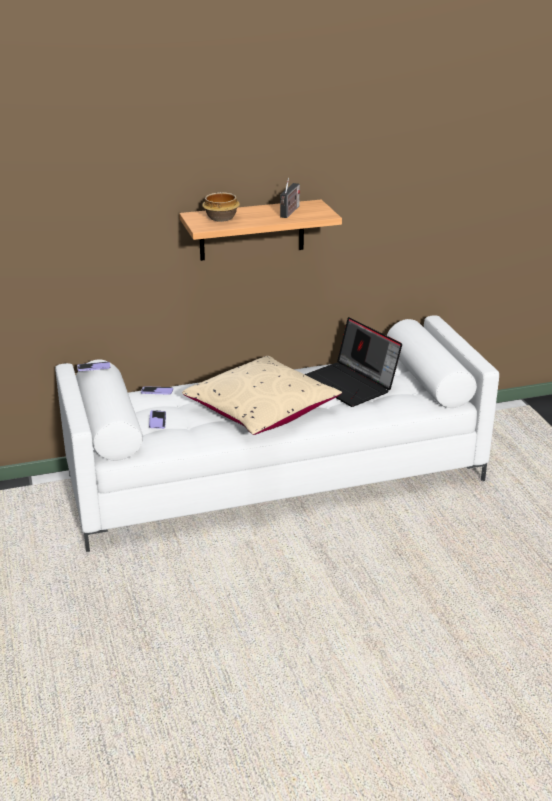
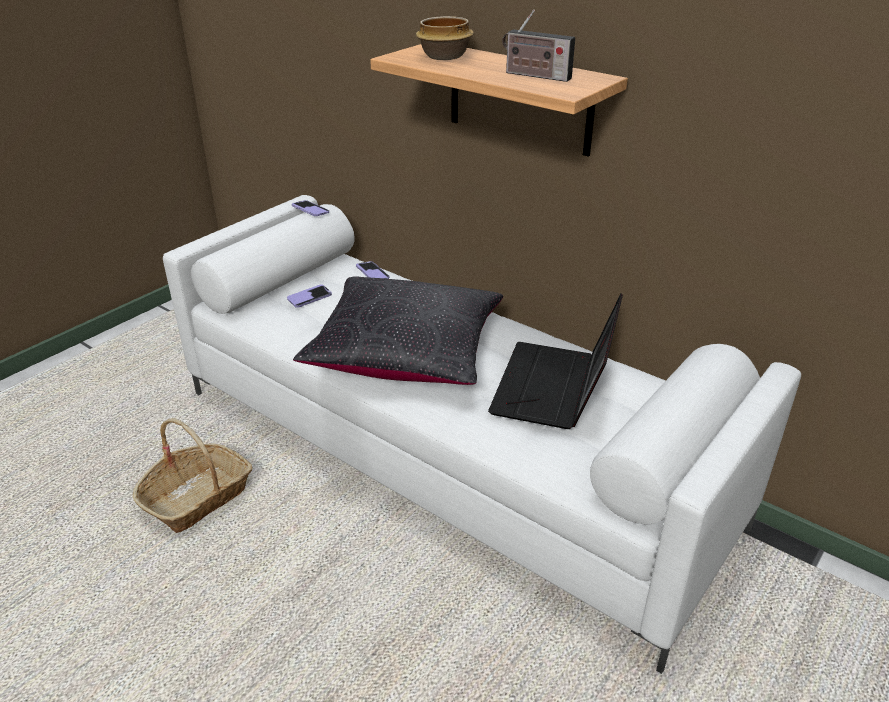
camera: 55 degrees right, 5 degrees up
beige pillow [182,356,342,435] -> black pillow [293,276,503,385]
radio [280,178,300,218] -> radio turned 45 degrees clockwise [502,9,575,82]
none -> basket [133,418,253,533]

